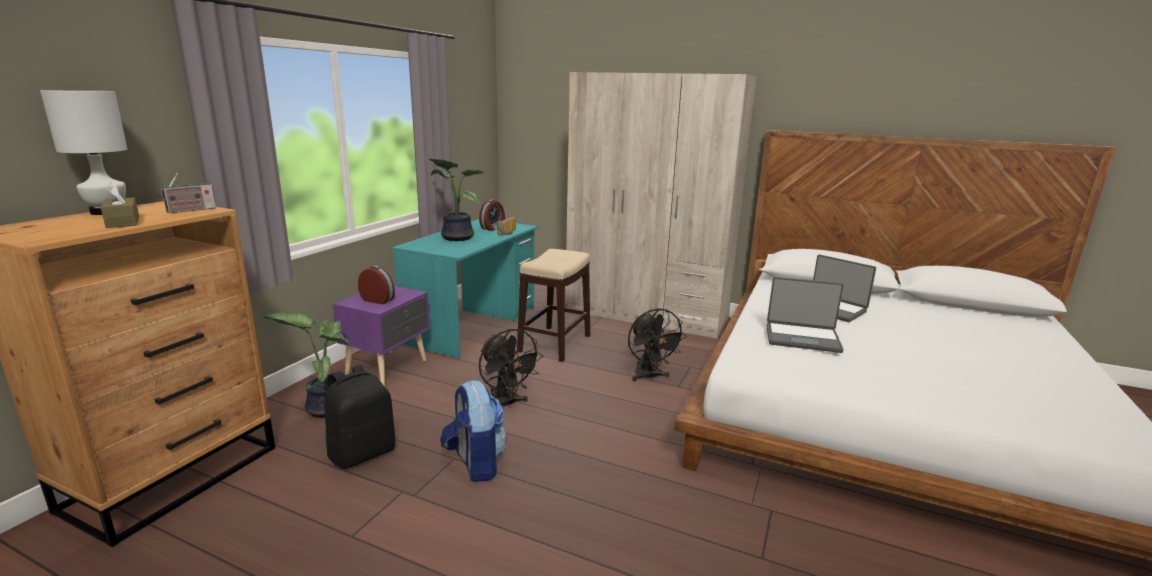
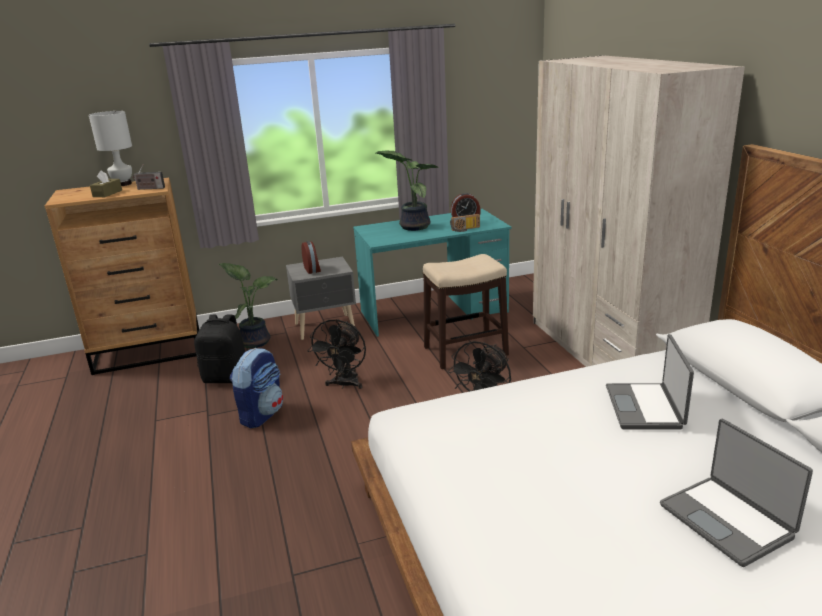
camera: 50 degrees right, 5 degrees up
purple nightstand [333,286,430,386] -> grey nightstand [286,257,356,340]
laptop [767,277,844,353] -> laptop moved to [660,419,813,567]

